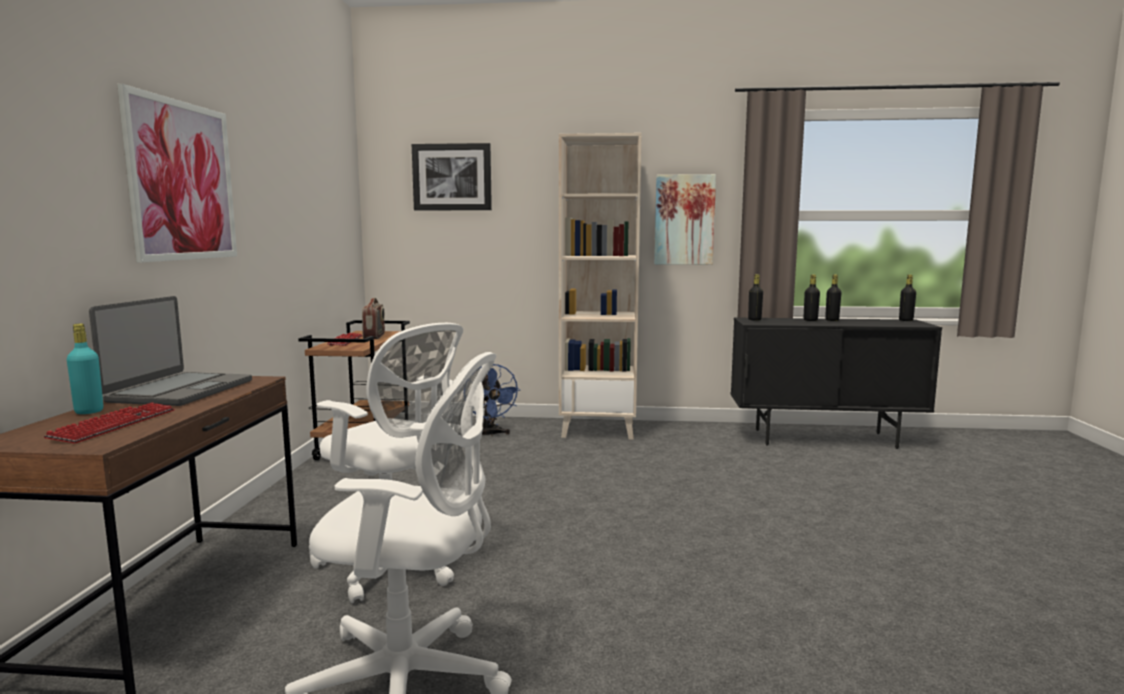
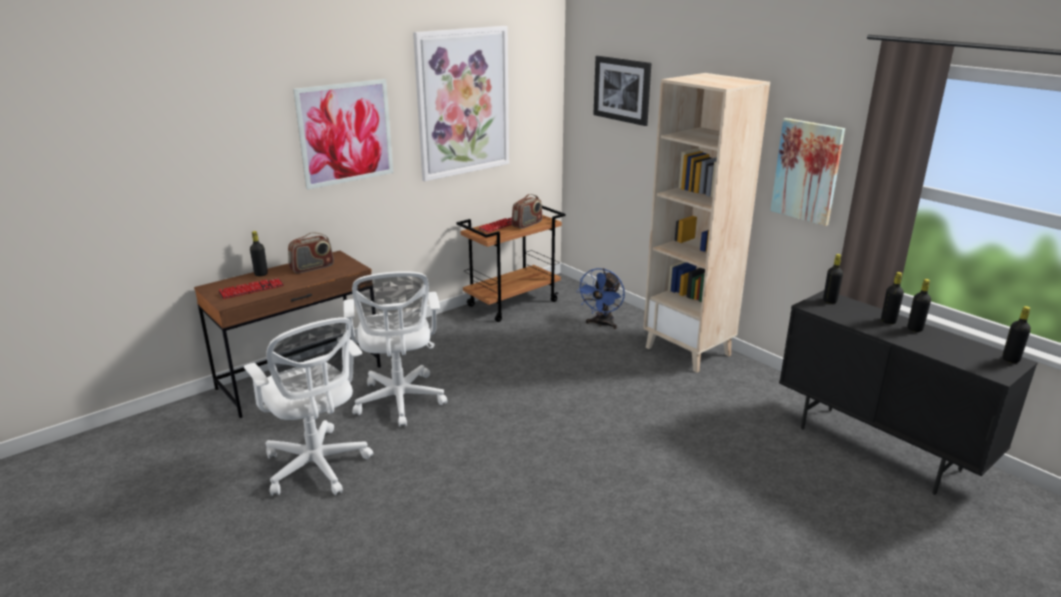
camera: 45 degrees right, 15 degrees up
turquoise bottle [67,323,103,414] -> black bottle [250,231,268,277]
laptop [89,296,252,406] -> radio [288,232,334,273]
none -> picture [413,26,509,181]

